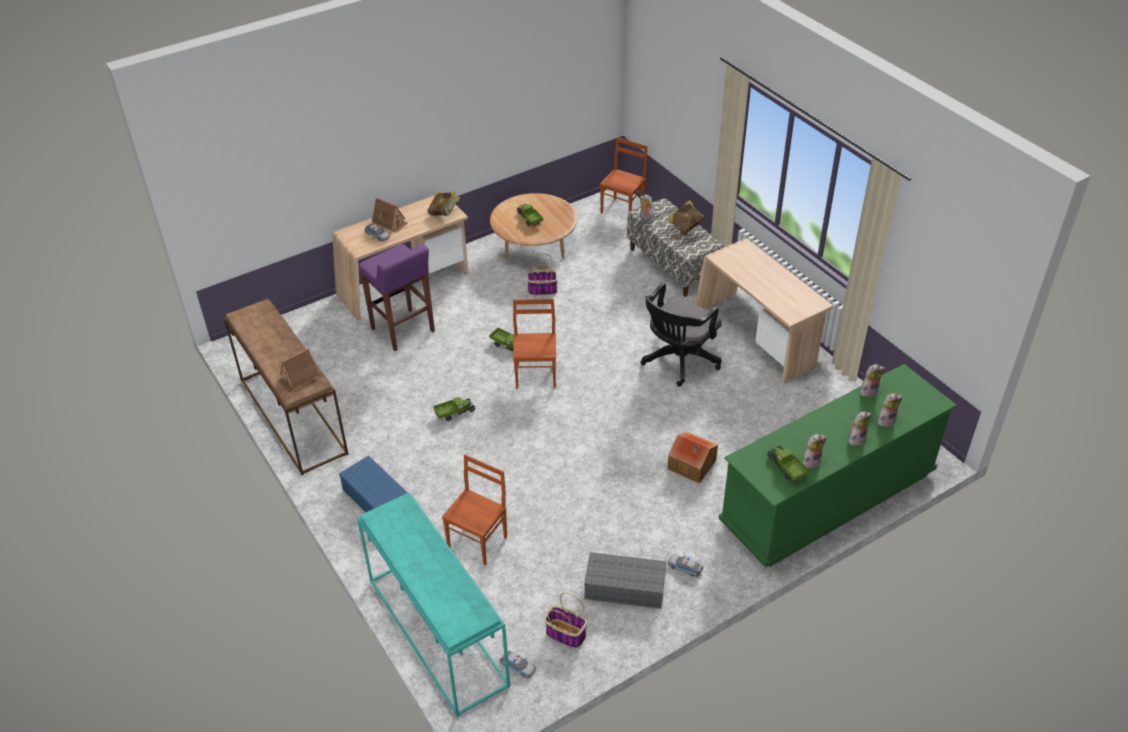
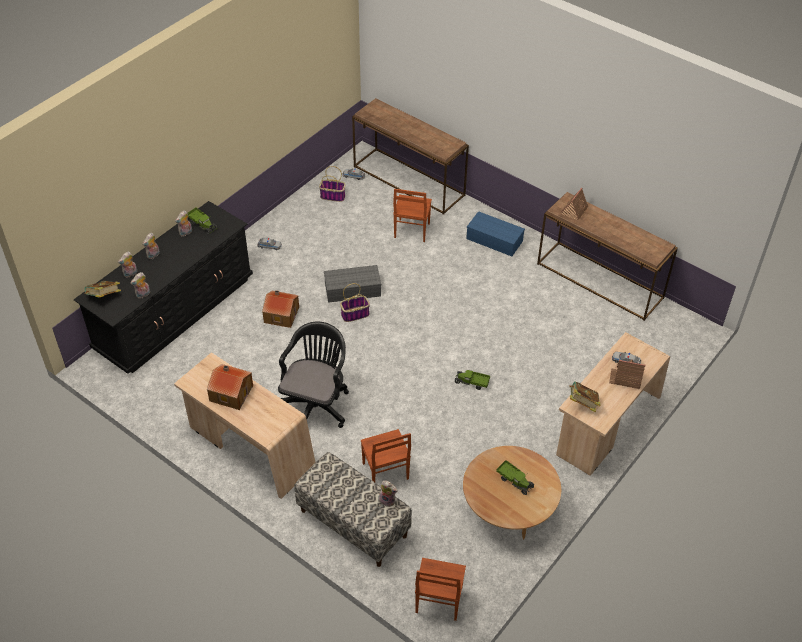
camera: 160 degrees right, 5 degrees up
turquoise console table [357,493,510,717] -> brown console table [352,98,469,215]
purple stool [358,244,435,351] -> none
toy truck [434,397,476,421] -> none
brown chair [513,299,556,389] -> brown chair moved to [361,429,411,482]
basket [527,253,558,295] -> basket moved to [340,283,370,322]
grey storage box [584,552,667,609] -> grey storage box moved to [324,265,381,303]
book [669,200,704,235] -> book moved to [85,281,121,298]
green dresser [719,364,957,567] -> black dresser [74,201,253,374]
none -> toy house [207,364,253,410]

